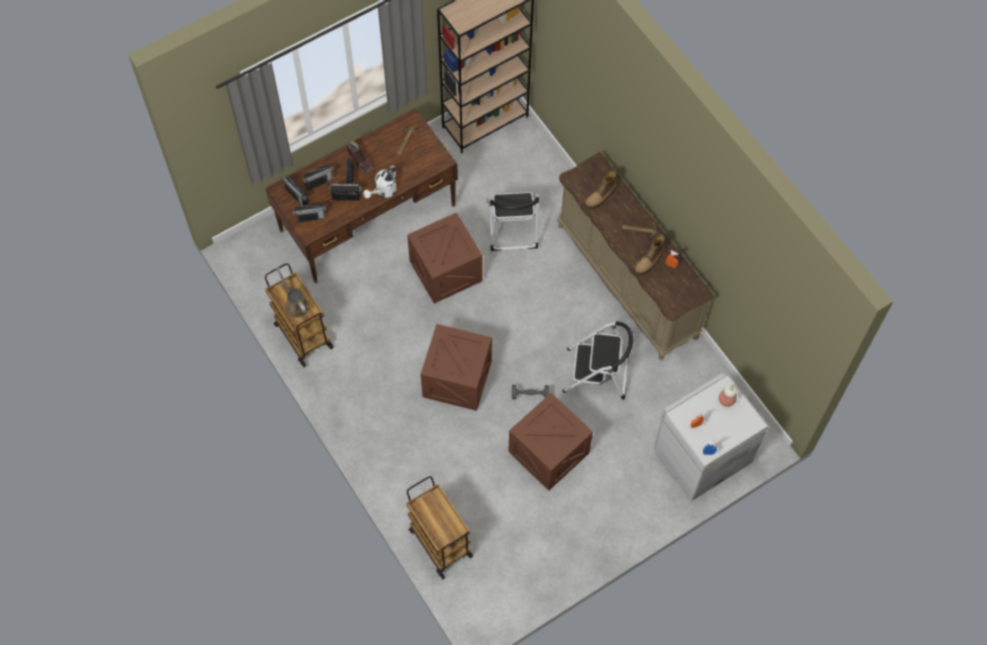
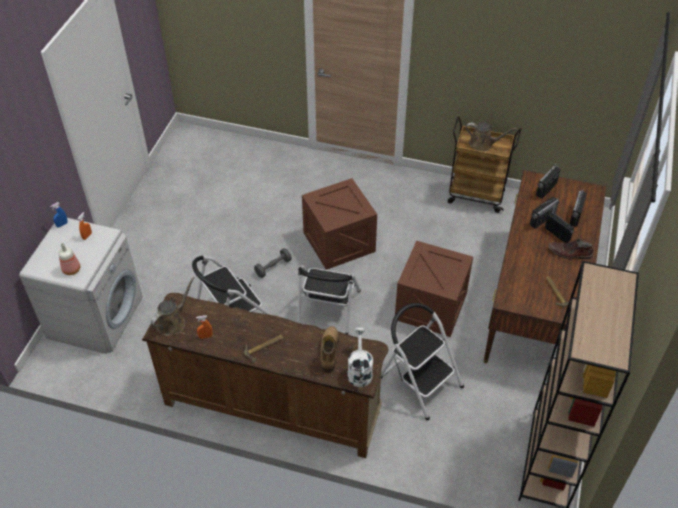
camera: 140 degrees right, 15 degrees down
radio [283,176,309,206] -> none
white watering can [363,166,397,198] -> white watering can moved to [347,328,373,387]
brown cart [406,476,473,580] -> none
crate [508,393,593,491] -> none
boot [633,234,665,276] -> none
none -> brown watering can [151,277,195,336]
none -> step ladder [297,265,361,334]

